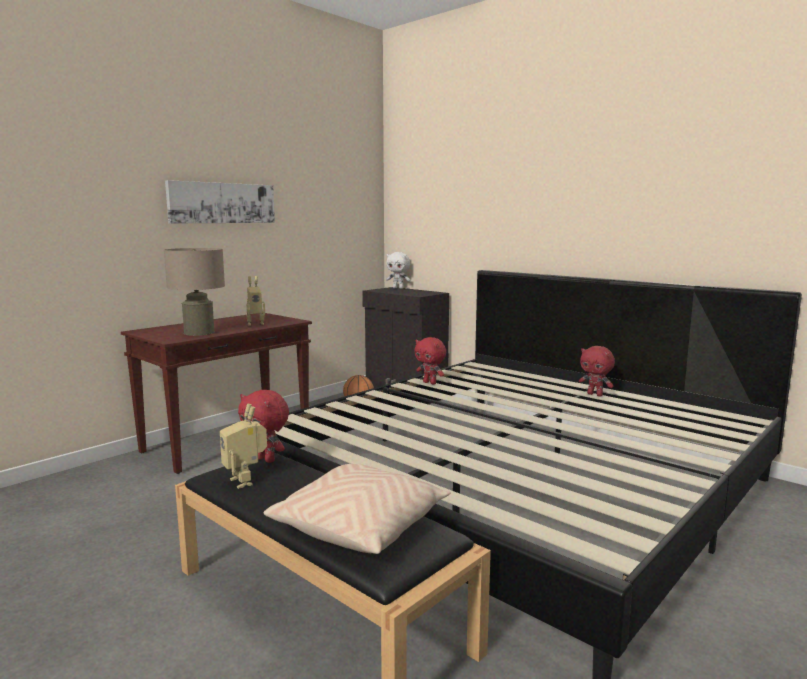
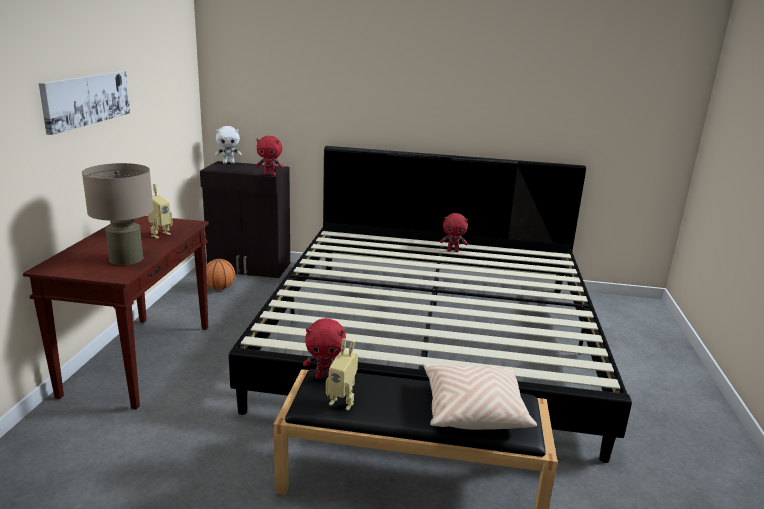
camera: 35 degrees left, 10 degrees up
red plush toy [414,337,446,384] -> red plush toy moved to [256,136,284,176]

